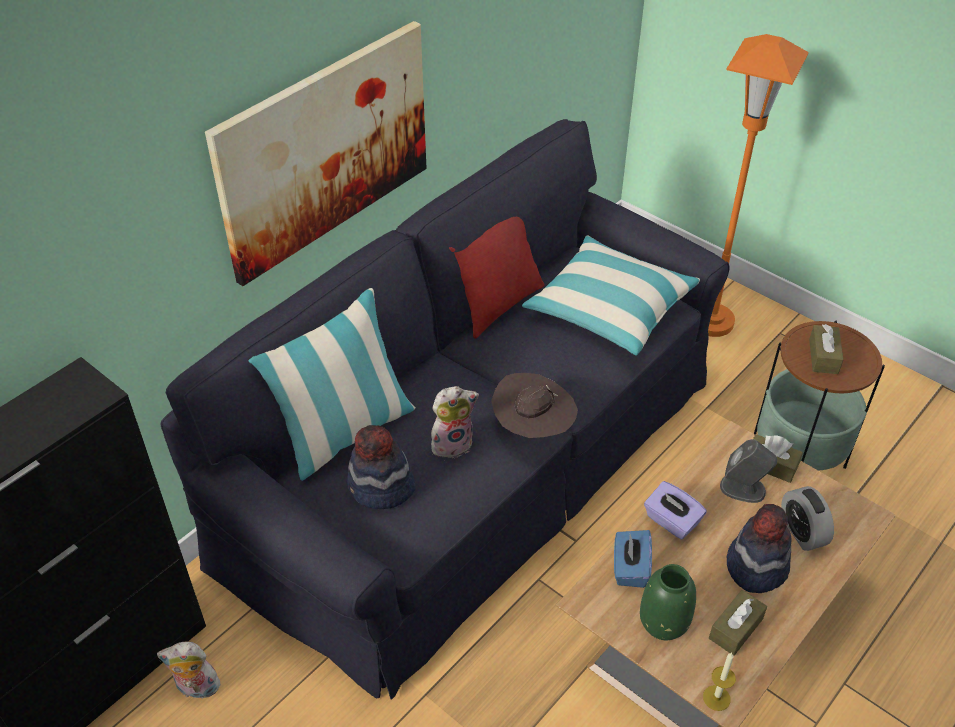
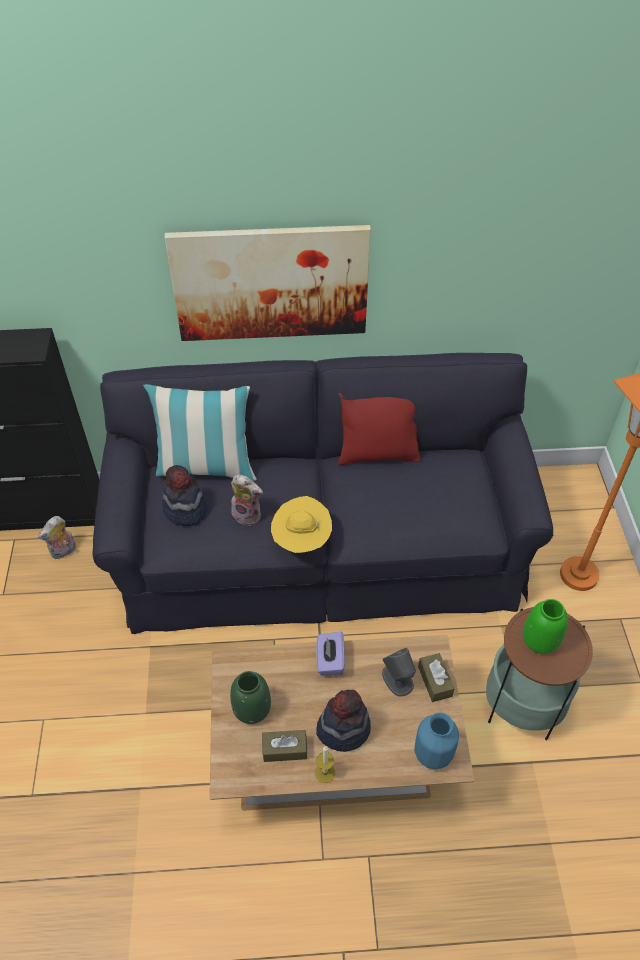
camera: 45 degrees right, 5 degrees up
plush toy [157,642,220,699] -> plush toy turned 90 degrees counterclockwise [38,516,76,559]
brown hat [491,373,578,438] -> yellow hat [271,496,332,553]
pillow [522,235,700,356] -> none
blue tissue box [614,530,652,588] -> none
candle [703,653,736,711] -> candle moved to [315,746,335,783]
alarm clock [781,486,834,551] -> none
brown tissue box [809,324,843,374] -> green vase [523,599,568,654]
none -> blue vase [414,712,459,769]

